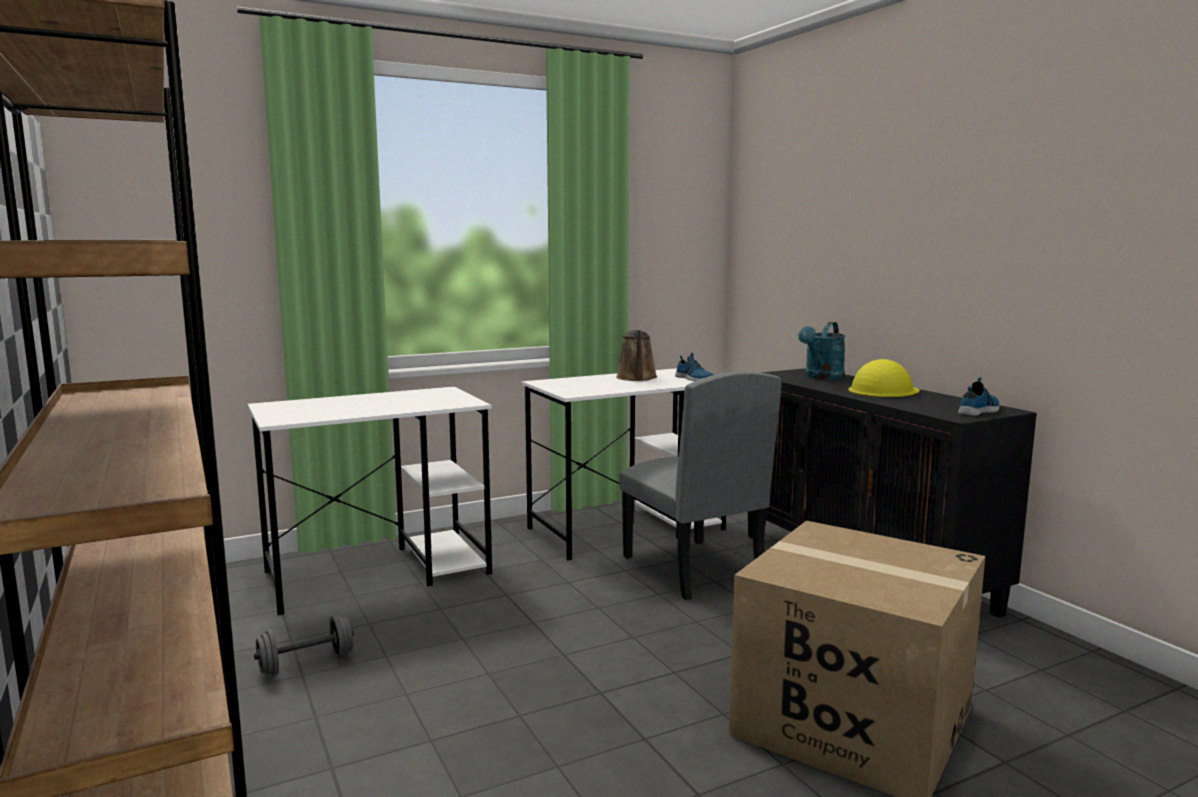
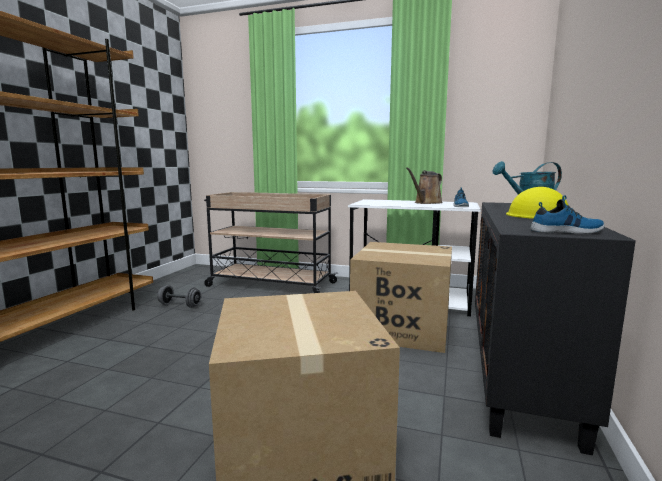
camera: 45 degrees right, 0 degrees up
white desk [248,387,492,615] -> beige cart [204,192,338,293]
grey chair [619,371,782,600] -> cardboard box [350,242,452,353]

